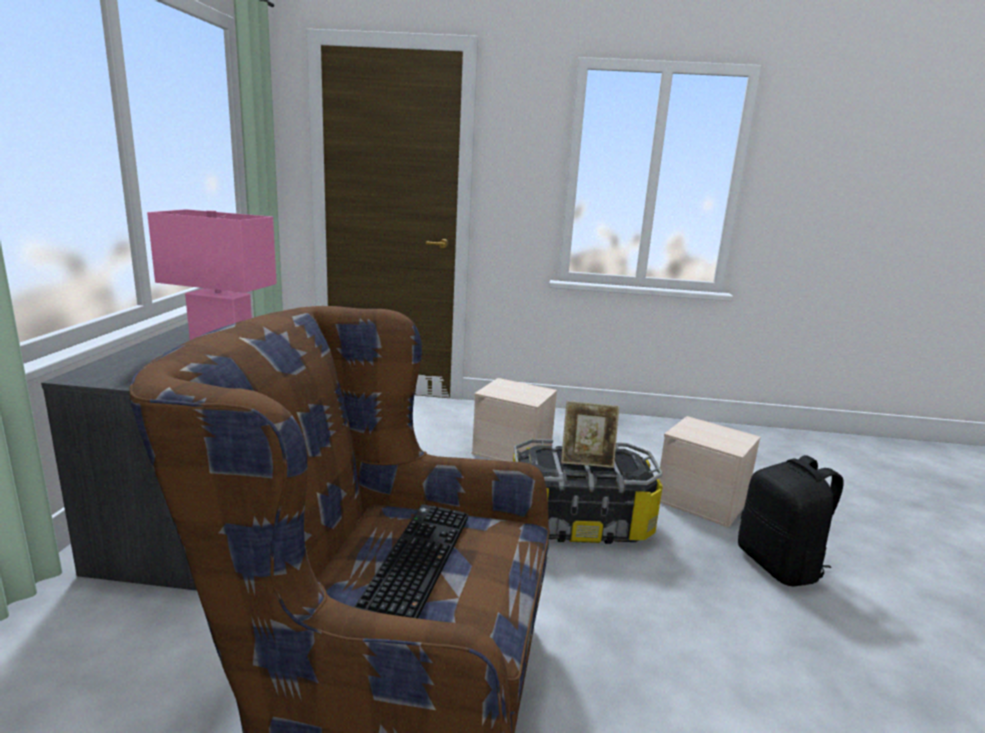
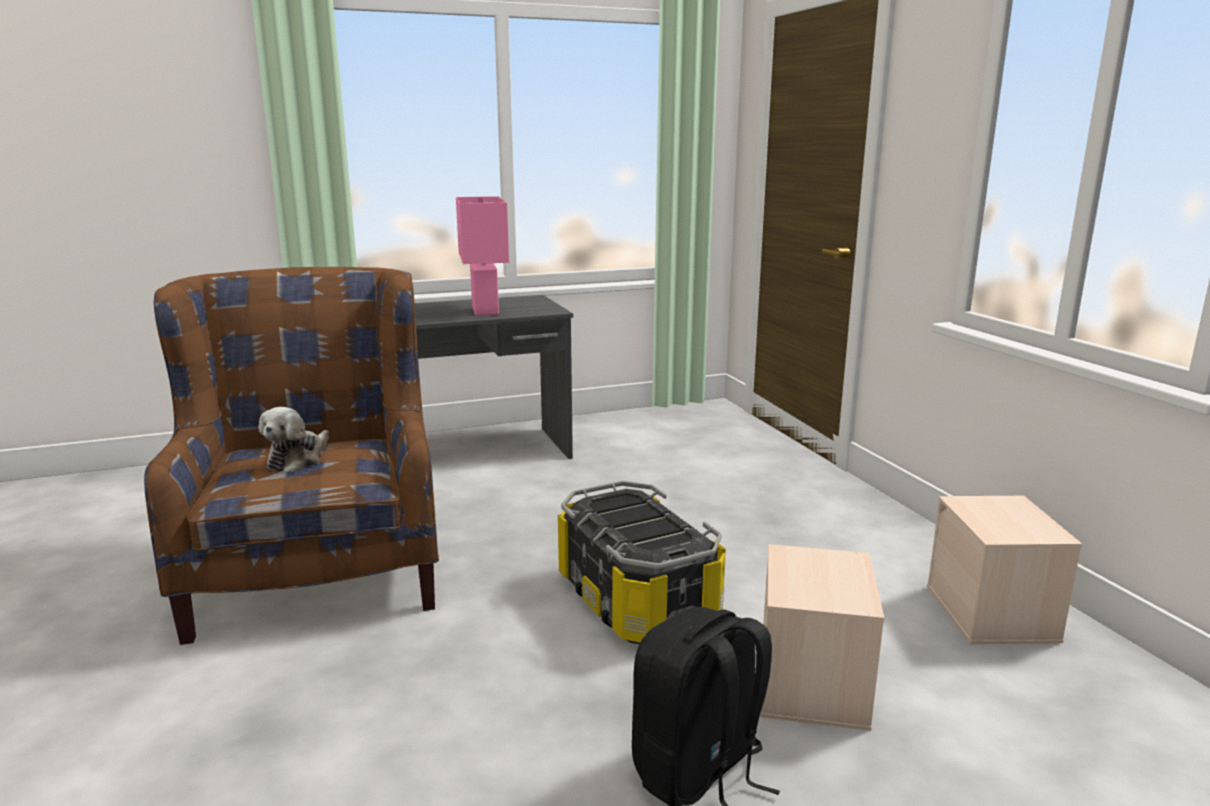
camera: 65 degrees right, 0 degrees up
keyboard [354,504,468,618] -> plush toy [259,407,329,473]
beige storage box [471,378,557,462] -> beige storage box moved to [927,496,1082,644]
picture frame [561,401,620,468] -> none

